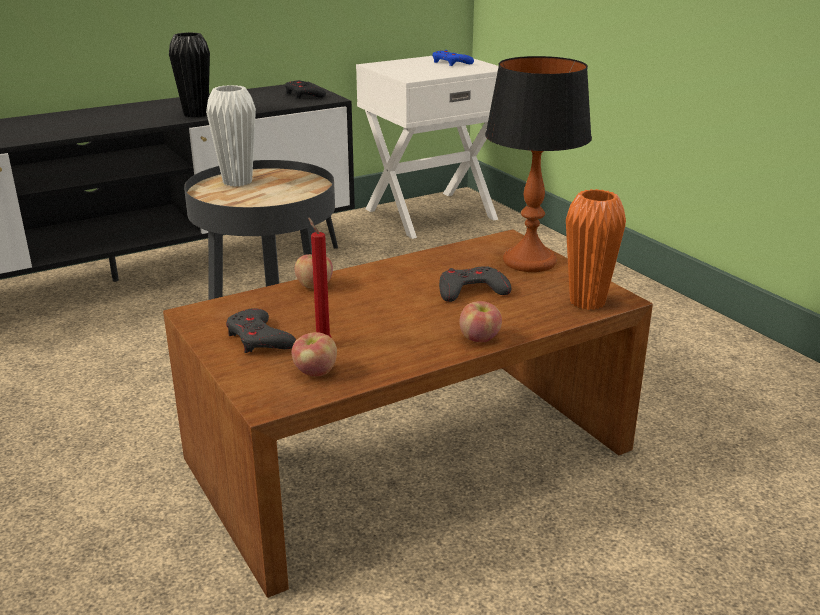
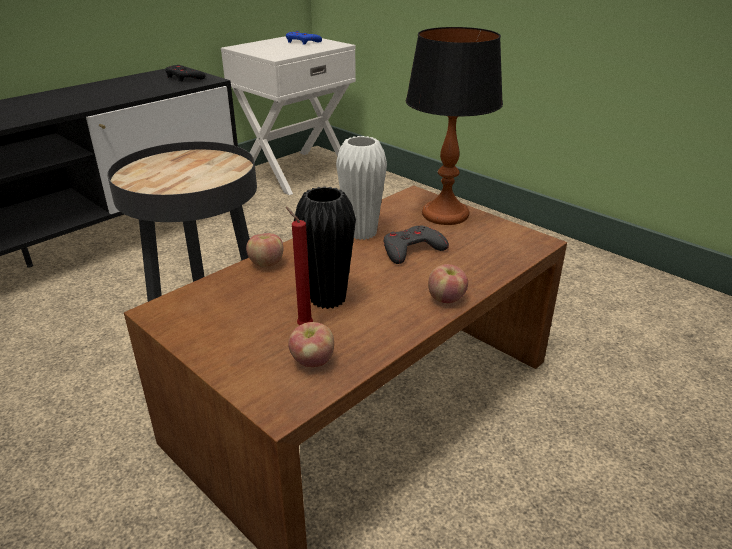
camera: 15 degrees left, 5 degrees up
black vase [169,32,210,118] -> black vase moved to [294,186,356,309]
white vase [206,85,256,187] -> white vase moved to [336,136,387,240]
grey game controller [226,308,296,353] -> none
orange vase [566,189,626,310] -> none

